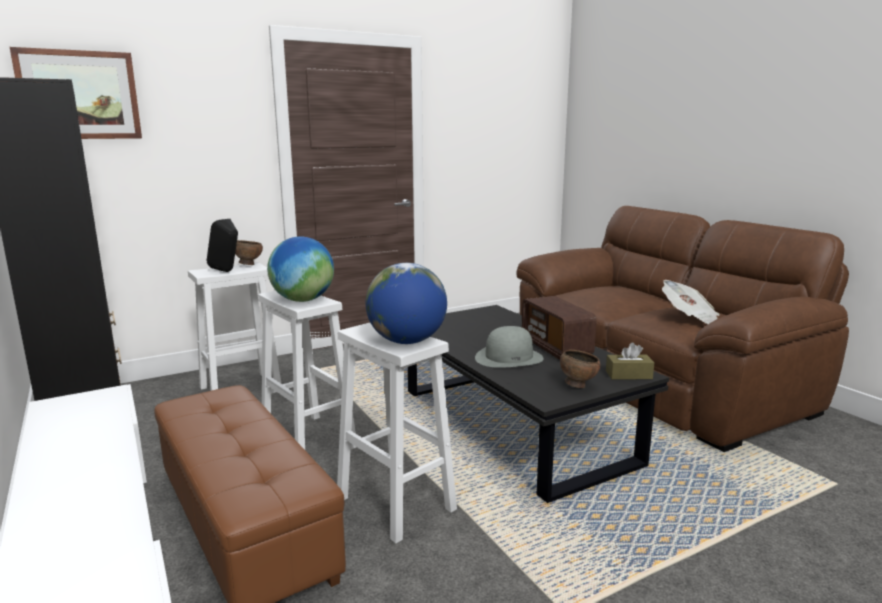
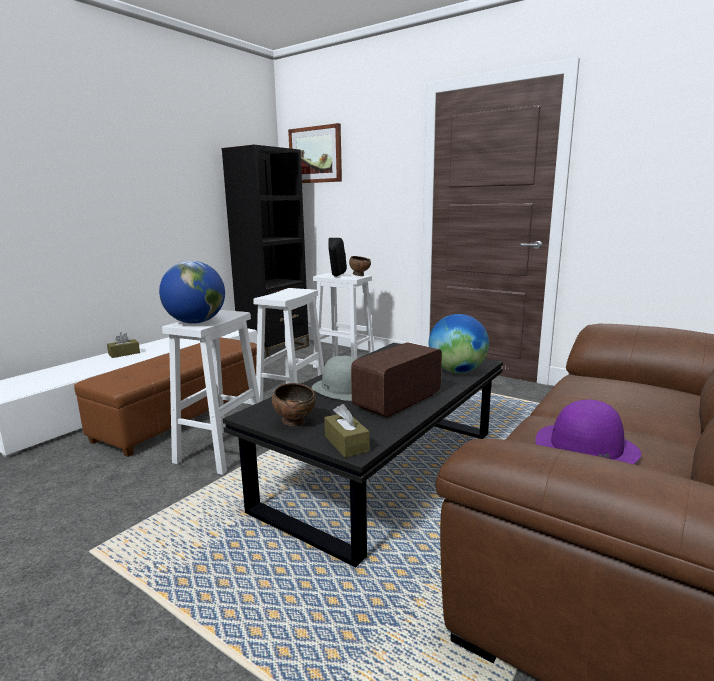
camera: 65 degrees right, 0 degrees up
globe [267,237,334,302] -> globe moved to [429,314,489,373]
newspaper [662,280,719,324] -> purple hat [535,400,641,464]
none -> brown tissue box [107,332,140,358]

